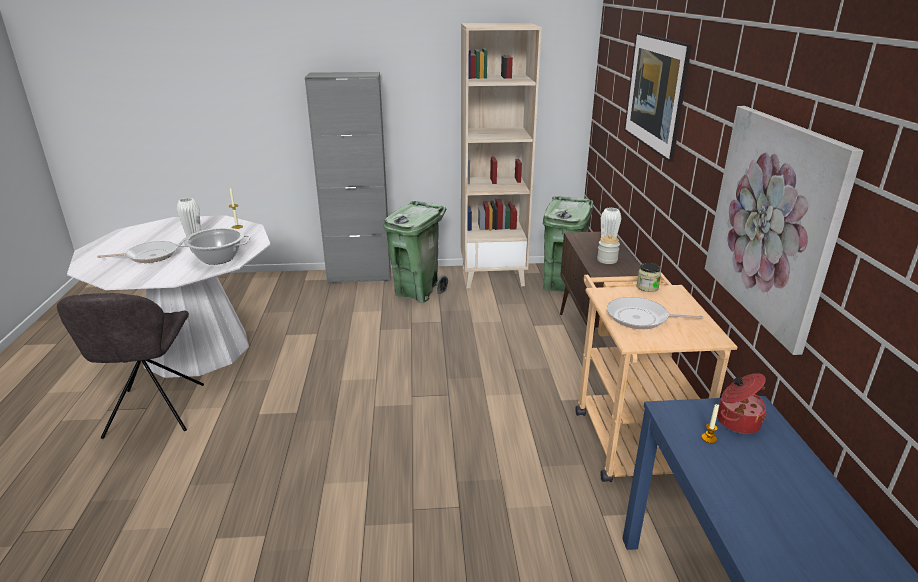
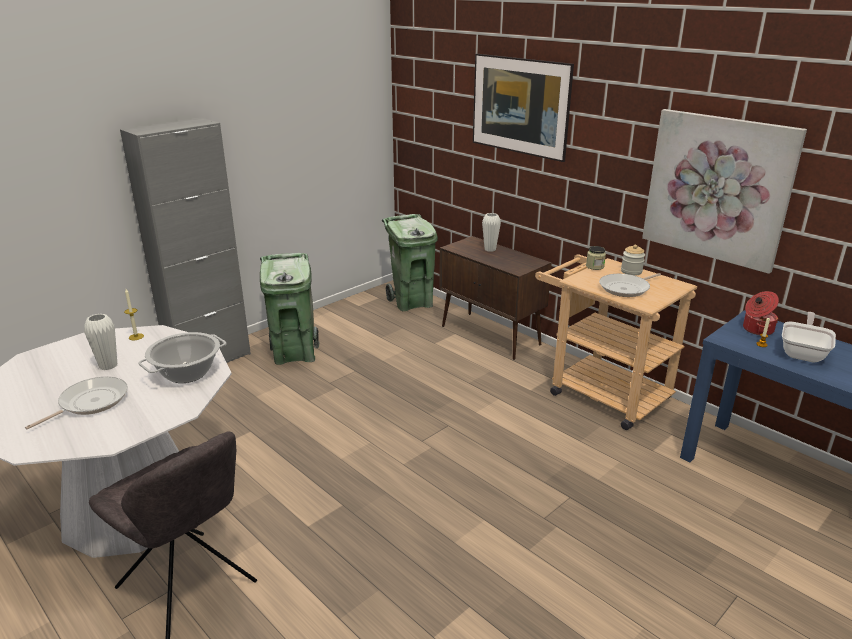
camera: 40 degrees left, 0 degrees up
beige bookcase [461,23,542,288] -> none
jar [597,234,620,264] -> jar moved to [621,245,645,276]
none -> frying pan [782,312,836,362]

